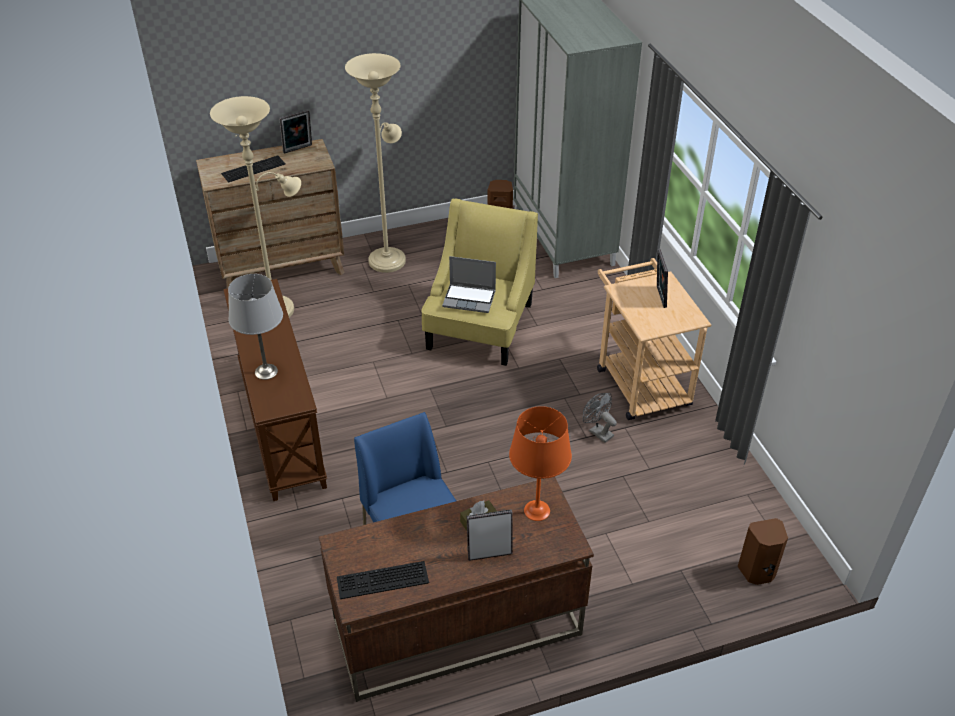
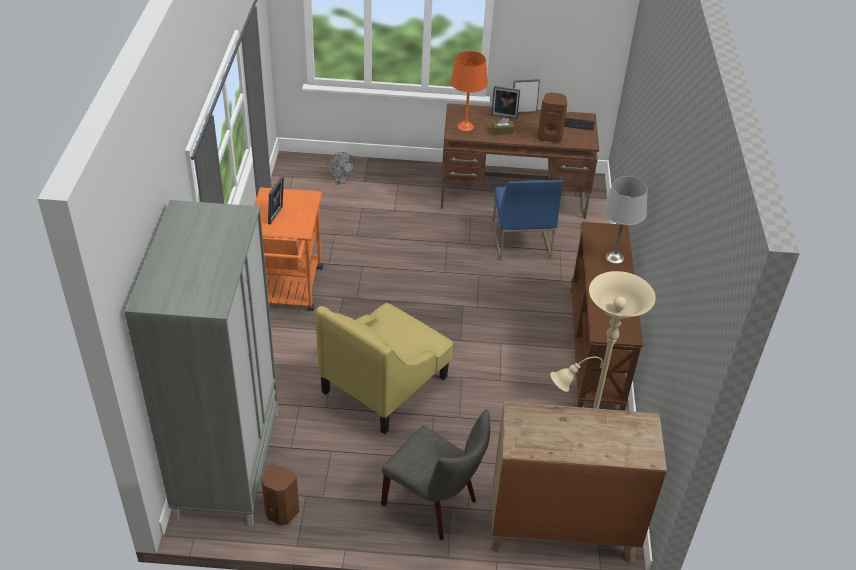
camera: 160 degrees left, 0 degrees up
keyboard [221,156,286,182] -> none
picture frame [279,110,312,154] -> picture frame moved to [513,79,540,113]
beige floor lamp [345,53,406,273] -> grey chair [381,409,490,540]
laptop [442,256,496,313] -> none
grey fan [583,393,617,443] -> grey fan moved to [327,152,355,185]
beige cart [597,258,711,420] -> orange cart [254,187,323,311]
brown speaker [738,518,788,585] -> brown speaker moved to [537,92,567,143]

